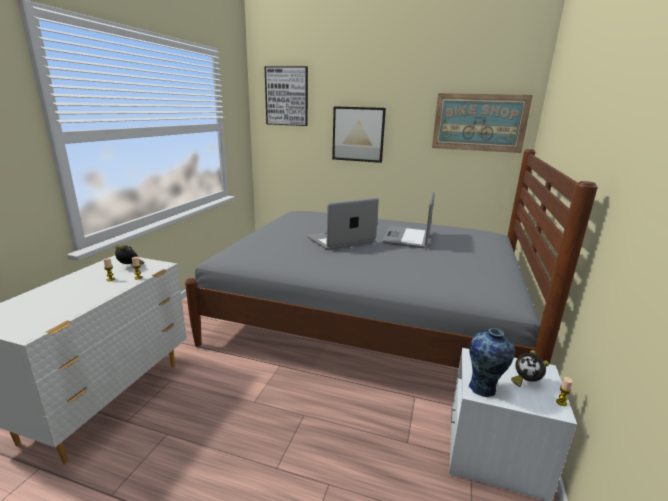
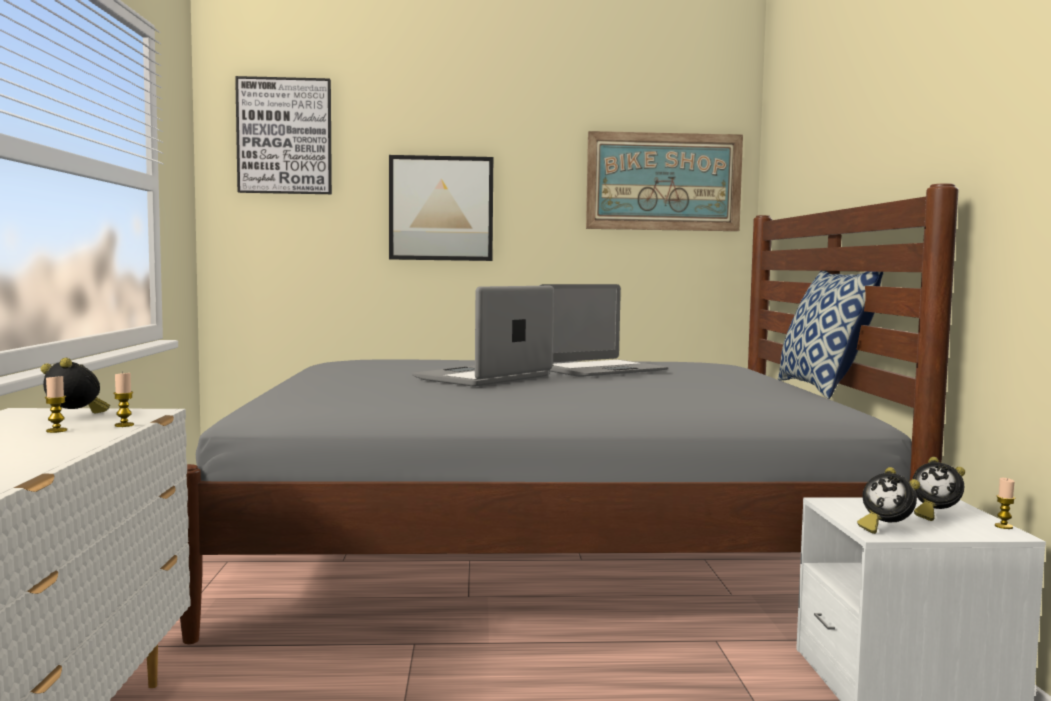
camera: 20 degrees left, 15 degrees down
laptop [382,192,435,248] -> laptop turned 120 degrees counterclockwise [539,284,669,377]
vase [469,328,515,397] -> alarm clock [857,467,920,534]
none -> pillow [778,271,884,399]

